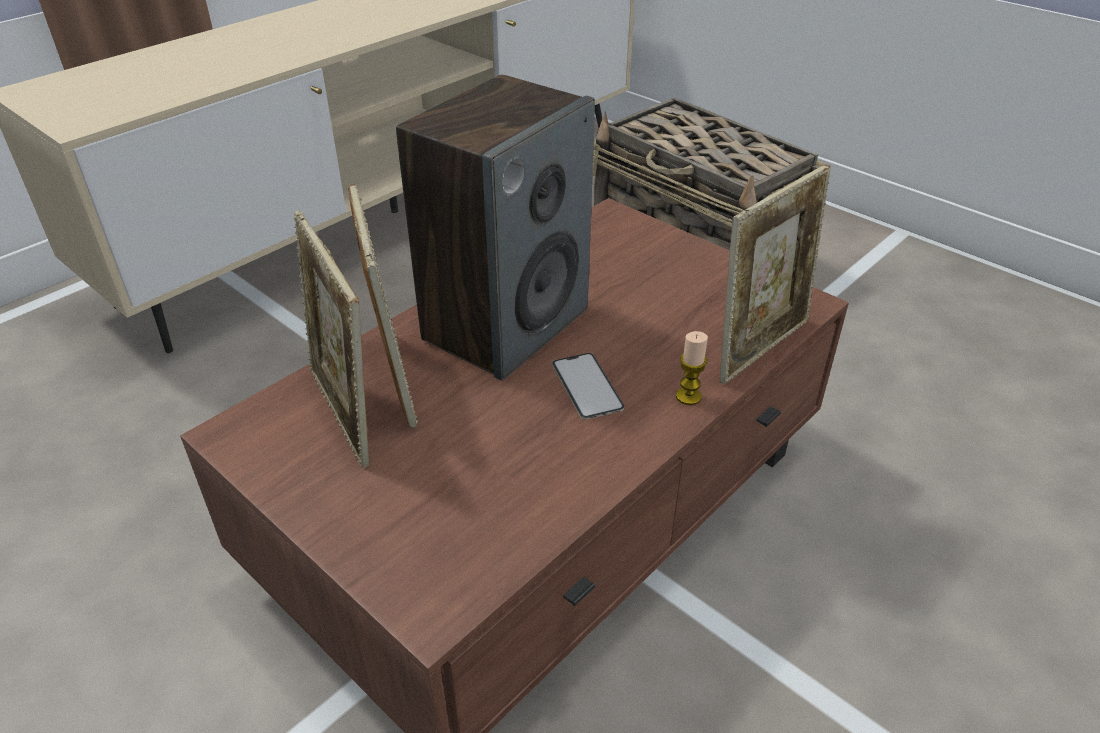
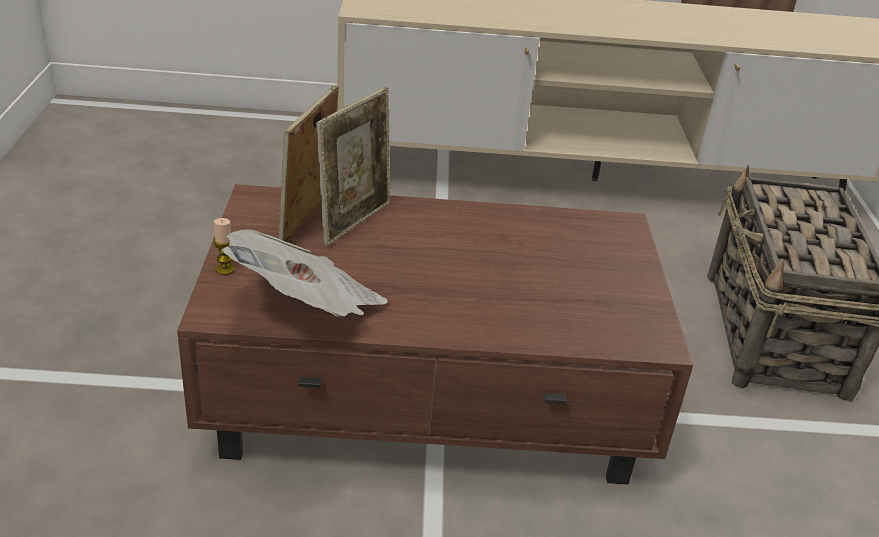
camera: 45 degrees right, 5 degrees down
speaker [396,75,595,381] -> none
phone [552,353,625,419] -> none
candle [676,331,708,405] -> candle moved to [213,218,235,275]
picture frame [719,164,831,384] -> none
none -> newspaper [221,229,388,317]

